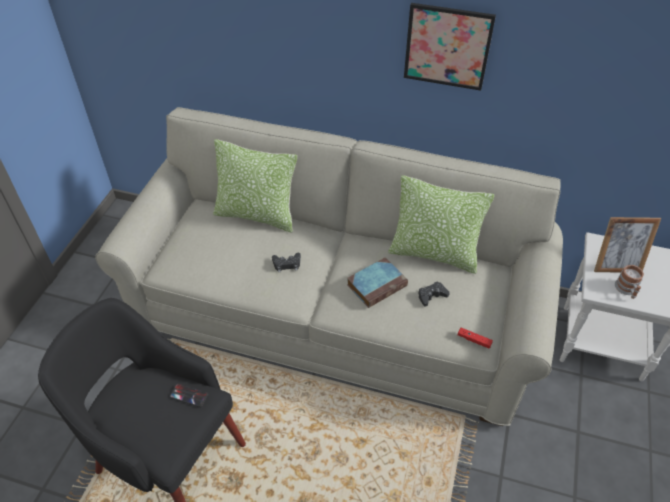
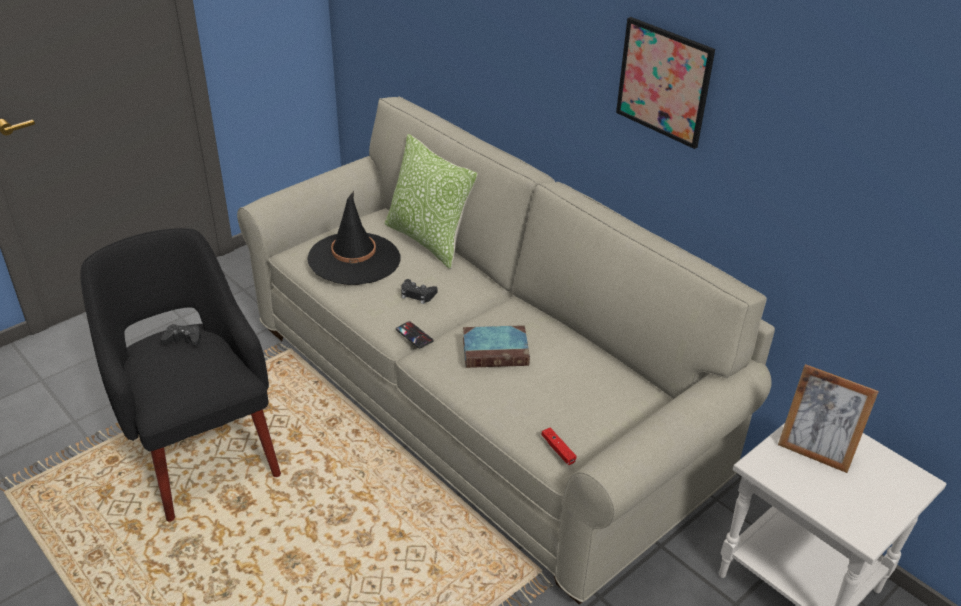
camera: 30 degrees right, 10 degrees down
phone [170,384,208,407] -> phone moved to [396,321,434,348]
pillow [388,175,494,274] -> none
black game controller [418,282,450,306] -> black game controller moved to [161,324,201,346]
mug [615,265,644,299] -> none
none -> black hat [307,191,401,285]

